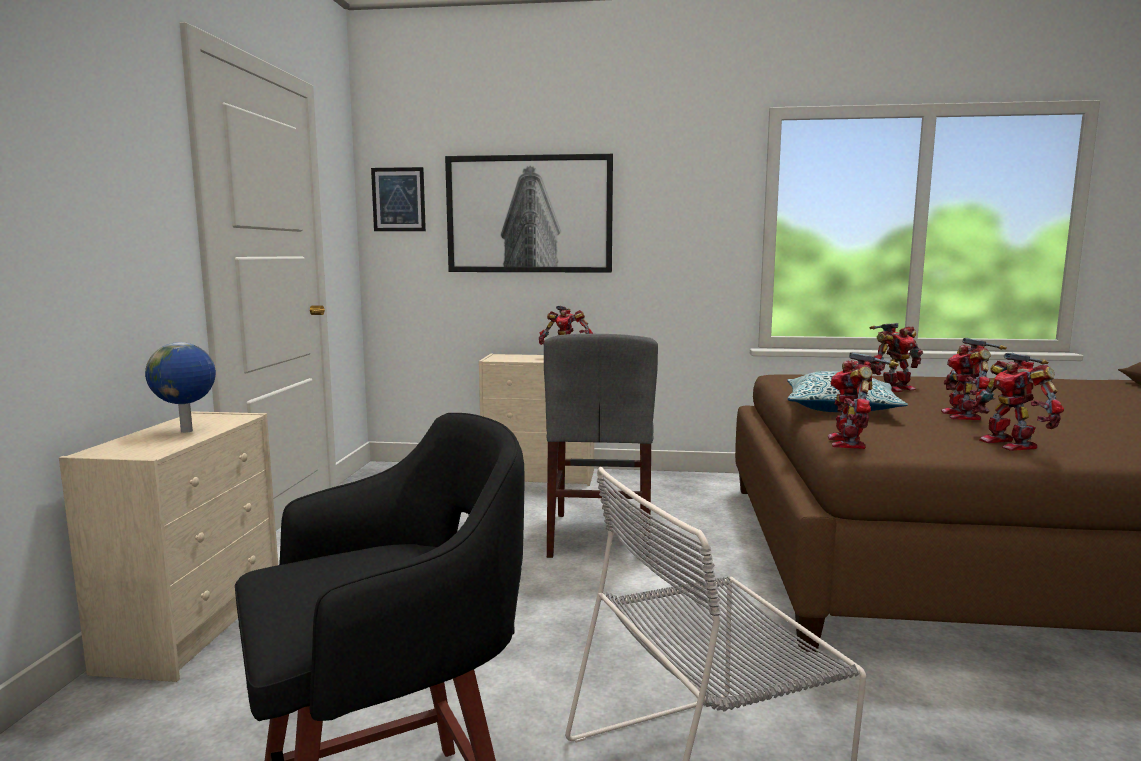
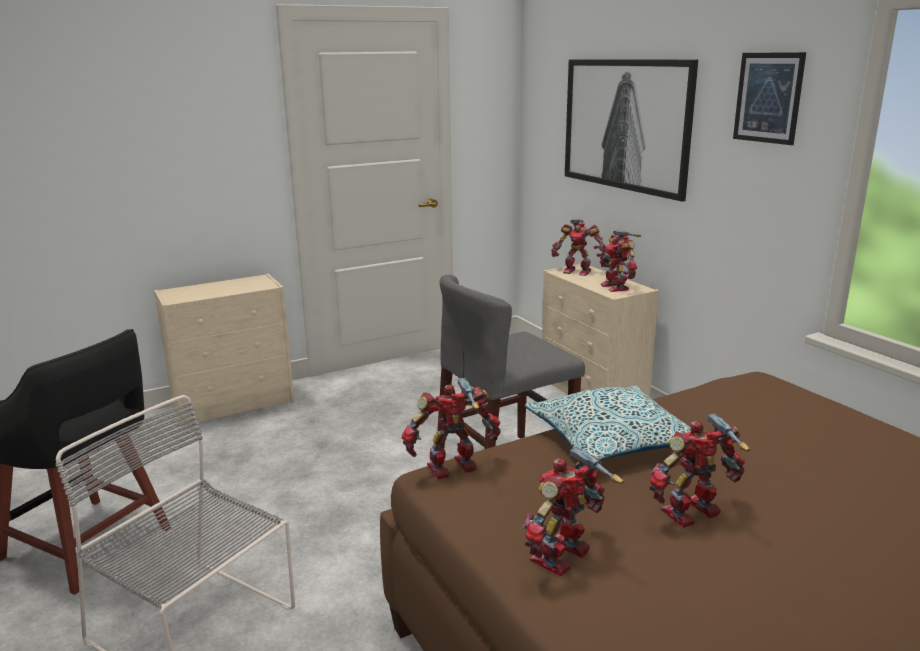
camera: 55 degrees right, 10 degrees up
globe [145,342,216,433] -> none
picture [371,167,426,231] -> picture moved to [733,52,806,145]
toy robot [869,323,923,392] -> toy robot moved to [551,219,606,276]

